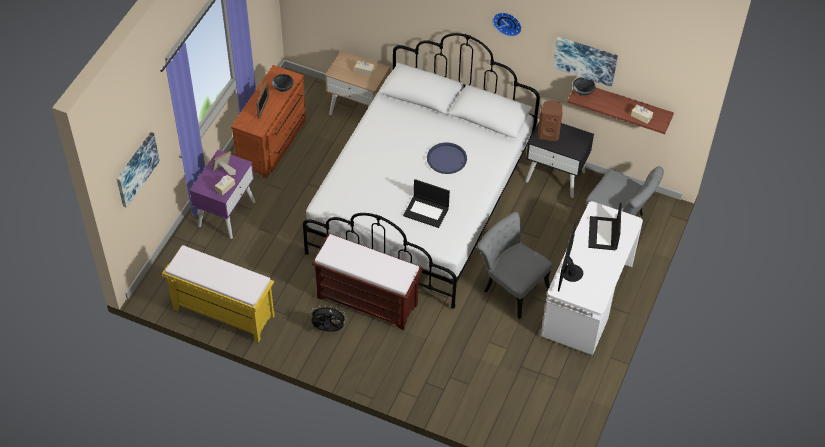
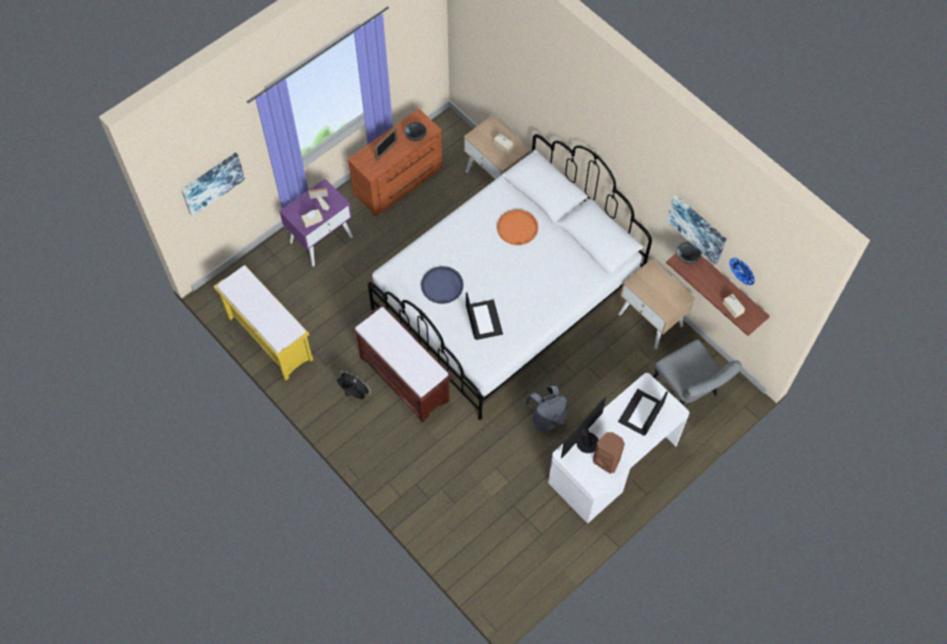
camera: 25 degrees right, 10 degrees up
laptop [403,179,450,228] -> laptop turned 150 degrees counterclockwise [466,292,503,340]
blue tray [427,142,467,174] -> blue tray moved to [421,266,464,304]
grey chair [477,212,553,319] -> grey backpack [525,386,567,433]
wall clock [493,12,522,36] -> wall clock moved to [729,258,755,286]
black nightstand [526,122,594,198] -> beige nightstand [618,259,695,349]
brown speaker [537,101,562,142] -> brown speaker moved to [593,432,625,474]
none -> orange tray [497,209,538,245]

